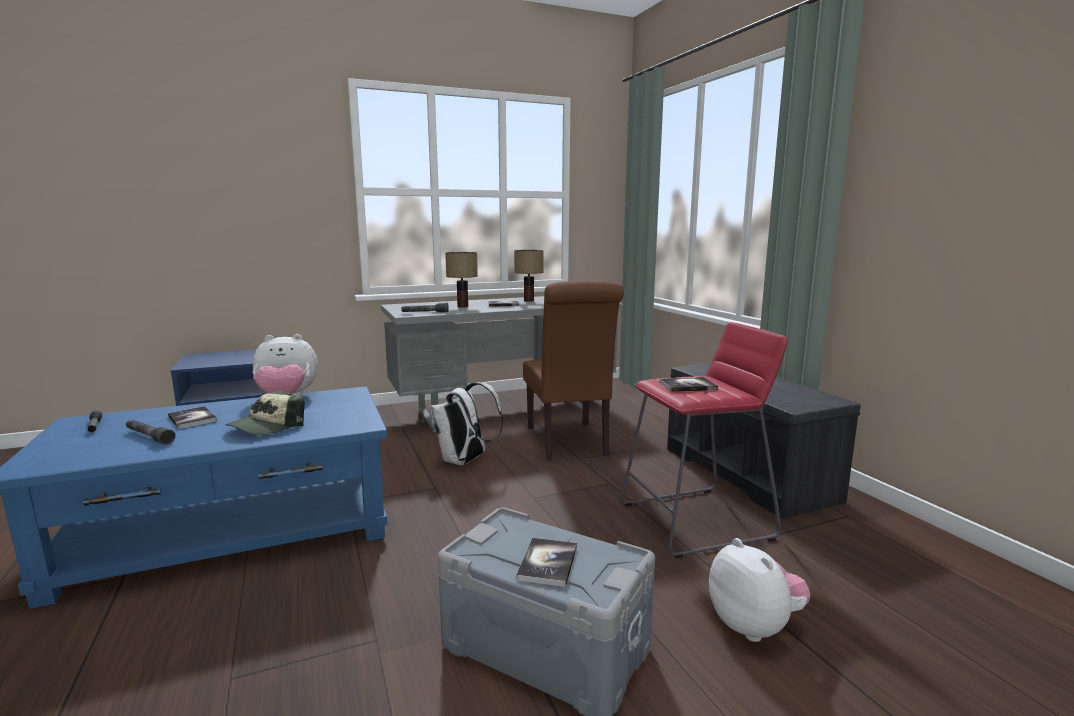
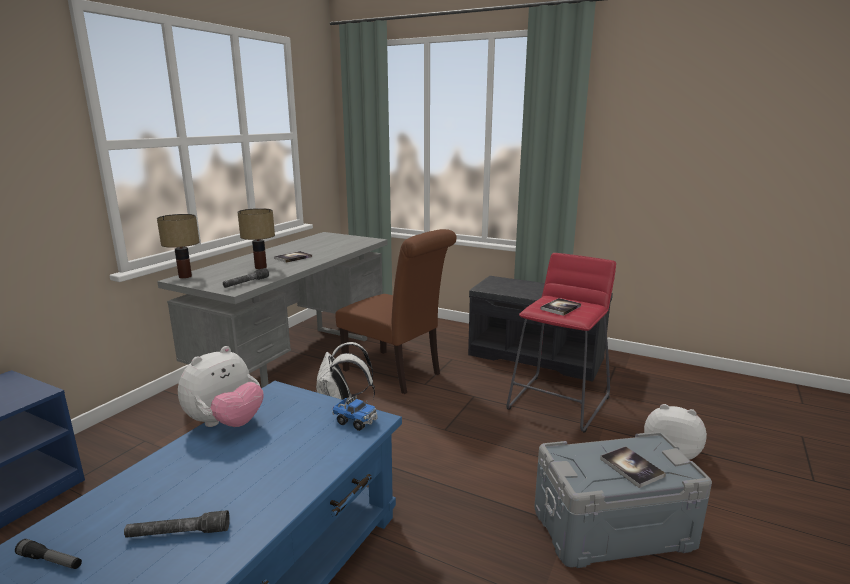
camera: 40 degrees left, 5 degrees up
book [168,406,217,429] -> none
cap [225,391,305,435] -> none
table lamp [514,250,543,302] -> table lamp moved to [157,214,199,278]
none -> toy truck [332,396,378,431]

